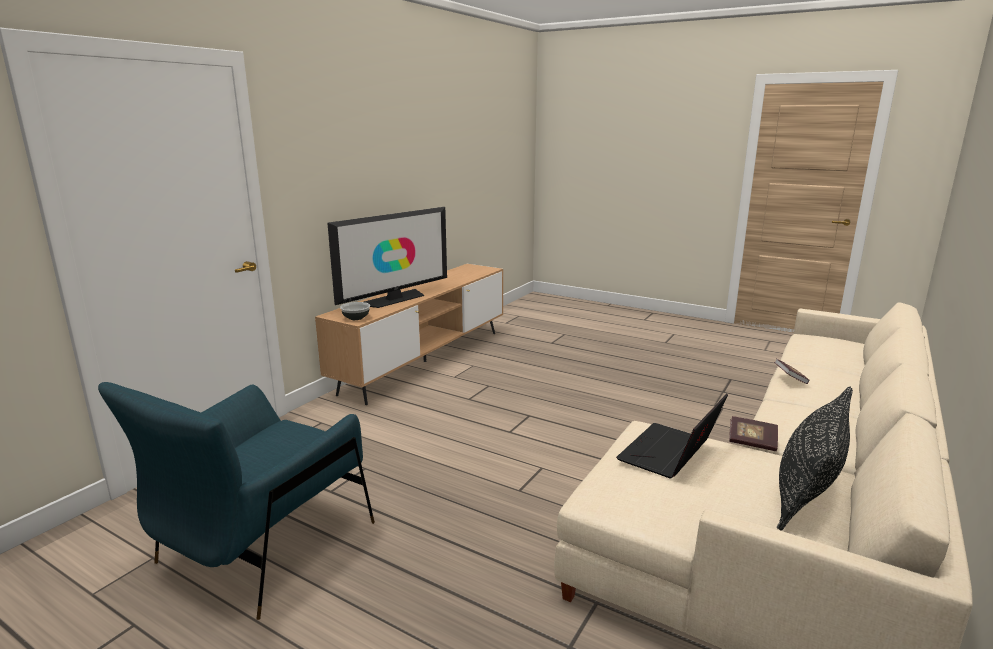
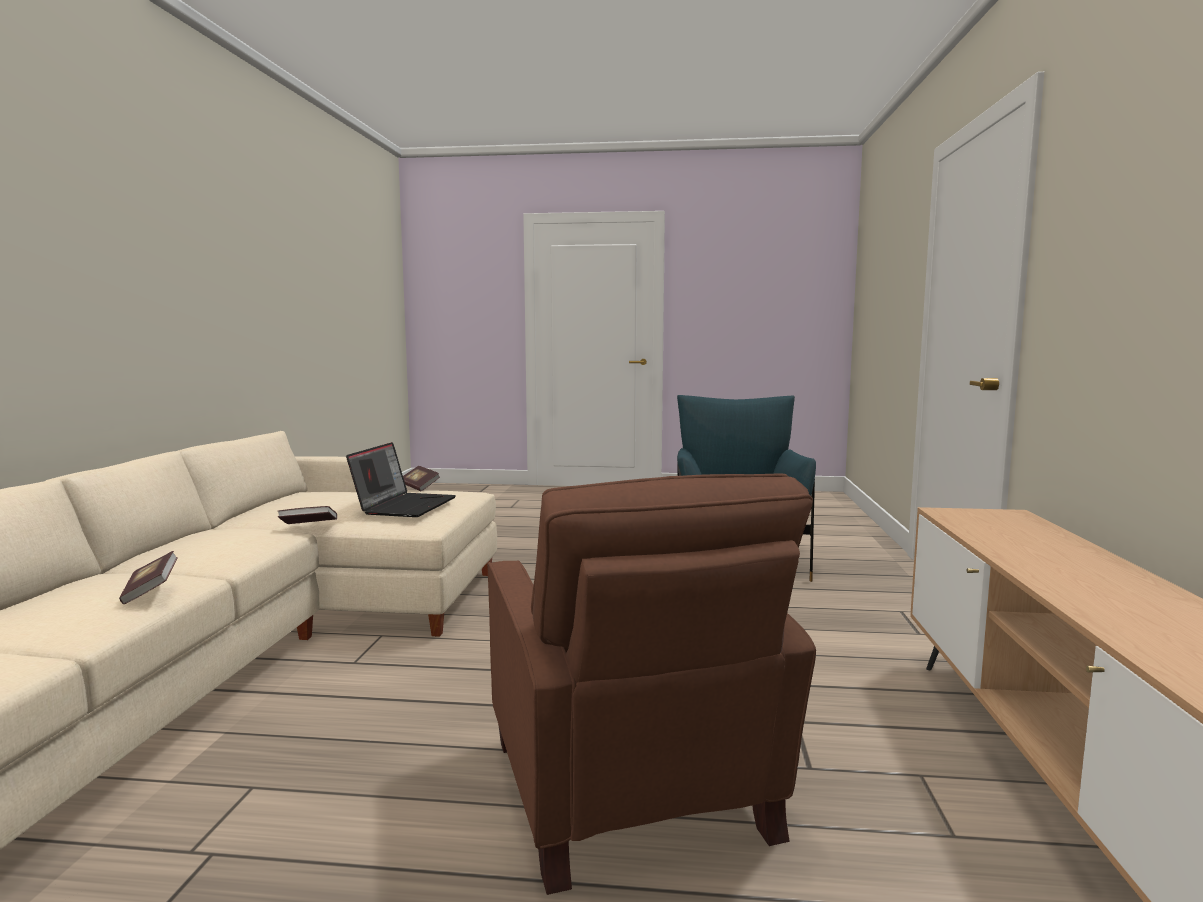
camera: 155 degrees right, 10 degrees down
television [327,207,447,308] -> none
bowl [340,302,370,320] -> none
black pillow [777,386,853,531] -> none
none -> book [403,466,440,491]
none -> brown armchair [487,473,816,895]

